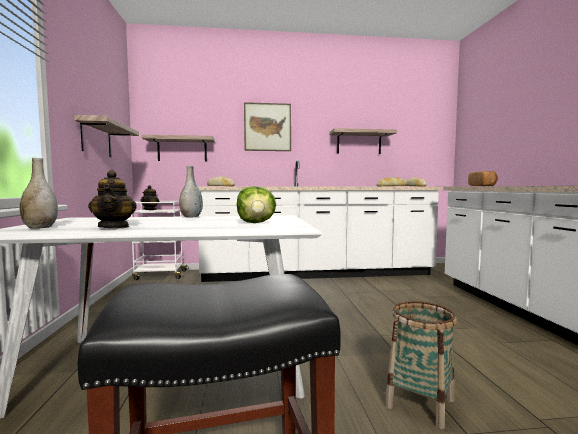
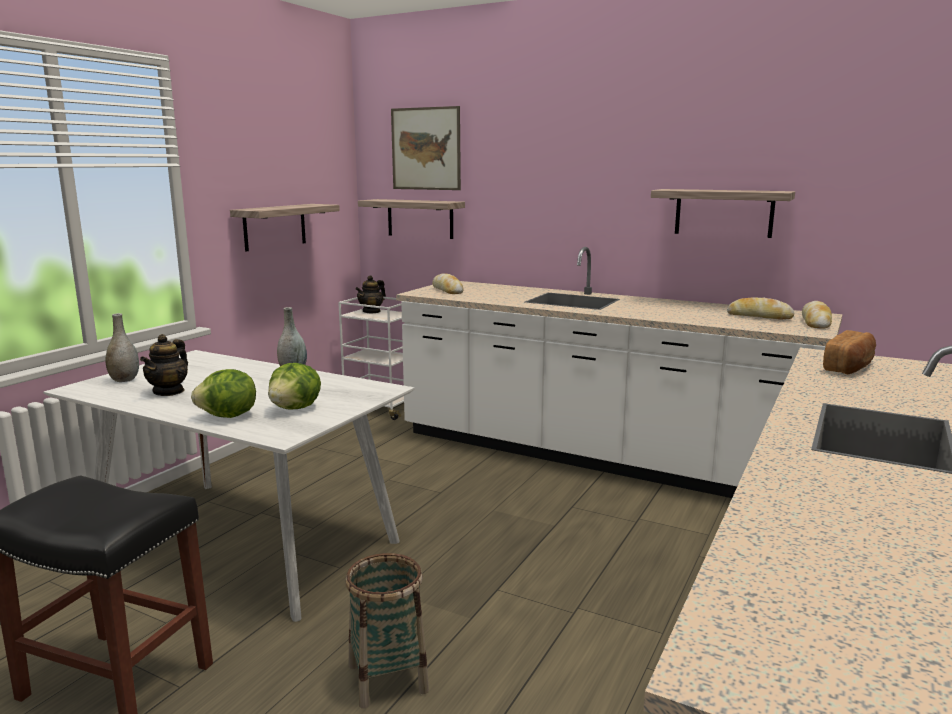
camera: 35 degrees right, 10 degrees up
picture [244,102,291,151] -> picture moved to [391,106,461,190]
none -> lettuce [191,369,256,418]

